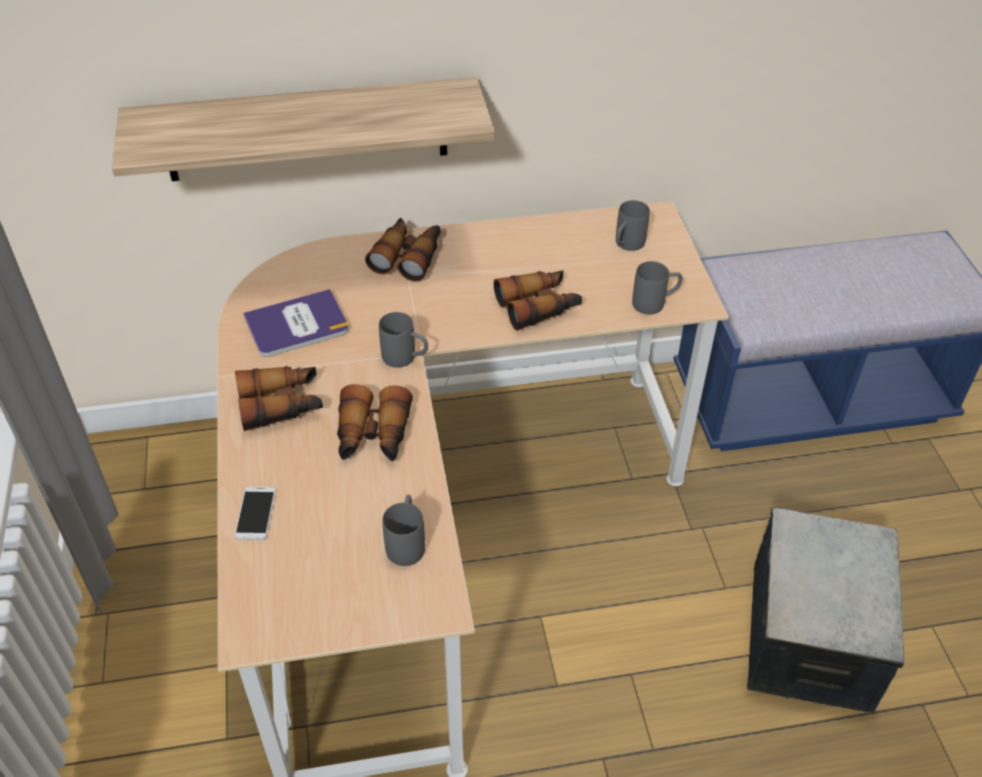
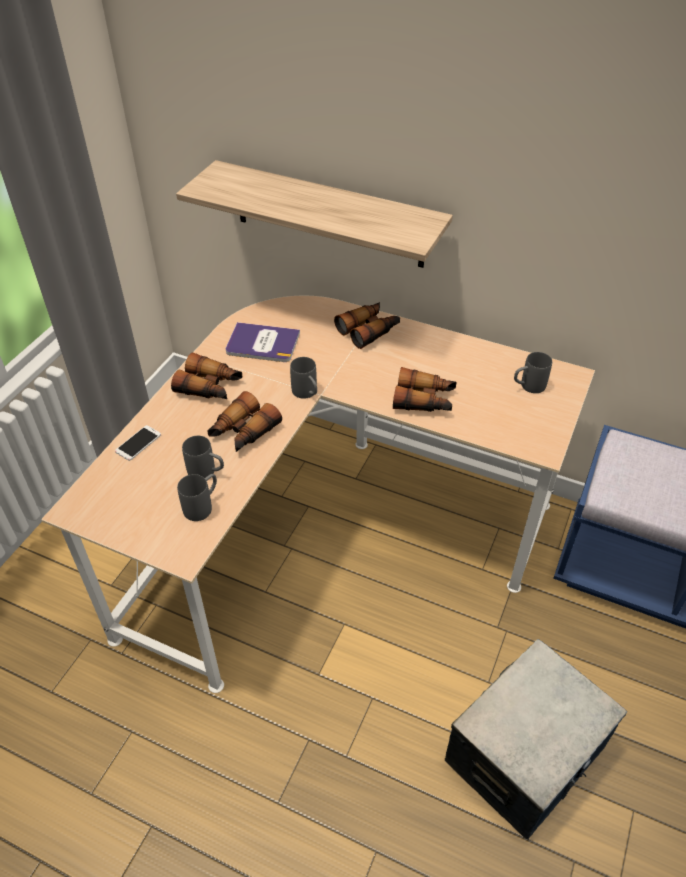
camera: 35 degrees right, 0 degrees up
grey mug [632,261,683,315] -> grey mug moved to [182,436,224,478]

